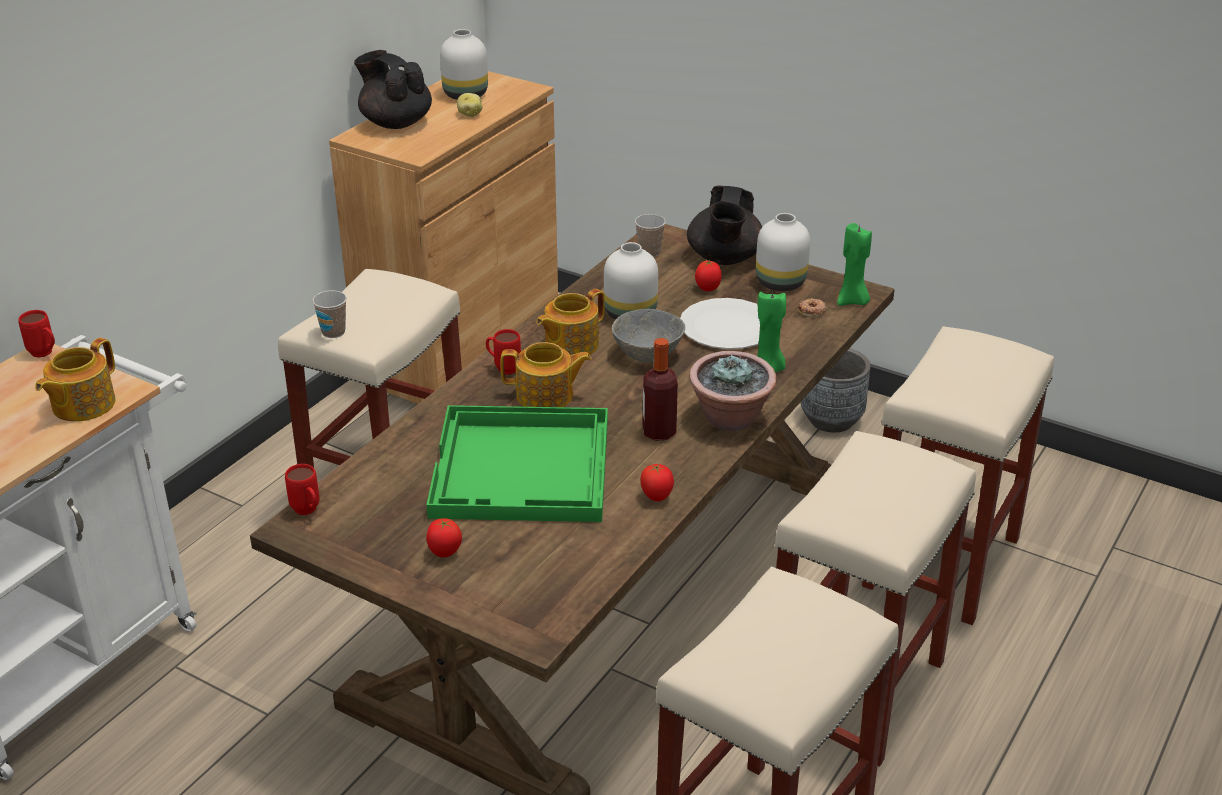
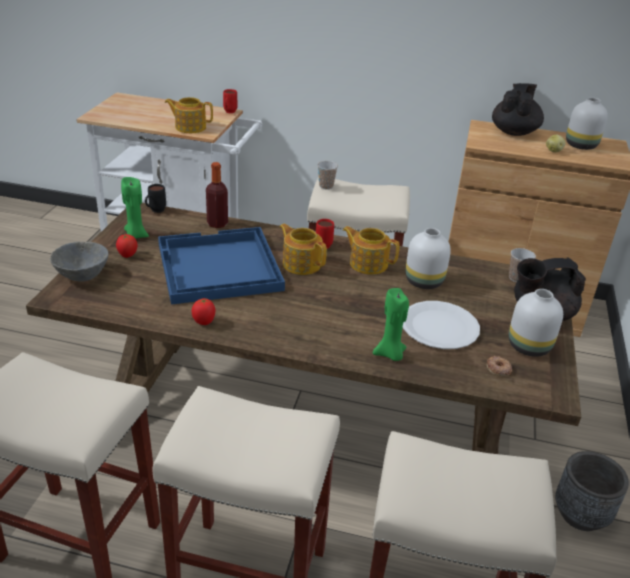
camera: 70 degrees right, 0 degrees up
red mug [285,464,320,515] -> black mug [145,184,166,213]
green tray [426,405,608,522] -> blue tray [158,227,285,305]
teapot [500,342,592,407] -> teapot turned 150 degrees clockwise [280,224,327,275]
grey bowl [612,309,685,362] -> grey bowl moved to [50,242,109,282]
bottle [643,338,678,441] -> bottle moved to [206,162,228,228]
potted plant [689,351,777,432] -> none
tomato [695,260,722,291] -> none
green candle [837,223,872,306] -> green candle moved to [121,177,149,239]

